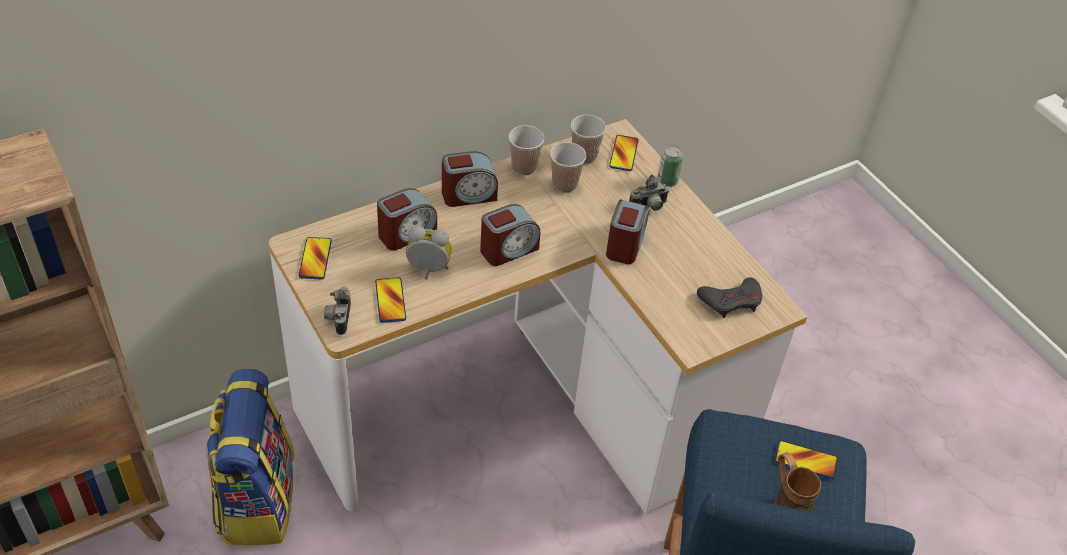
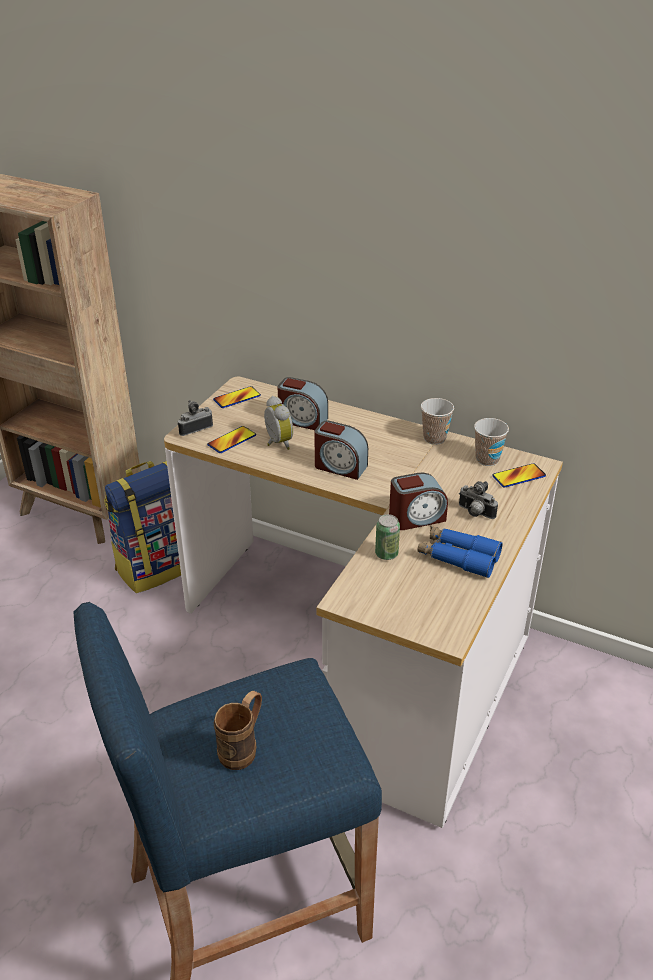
camera: 60 degrees right, 10 degrees down
alarm clock [442,151,498,207] -> none
cup [550,142,586,193] -> none
can [657,145,683,187] -> can moved to [375,514,400,560]
grey game controller [697,278,762,318] -> none
phone [775,441,838,479] -> none
none -> blue binoculars [418,526,502,578]

